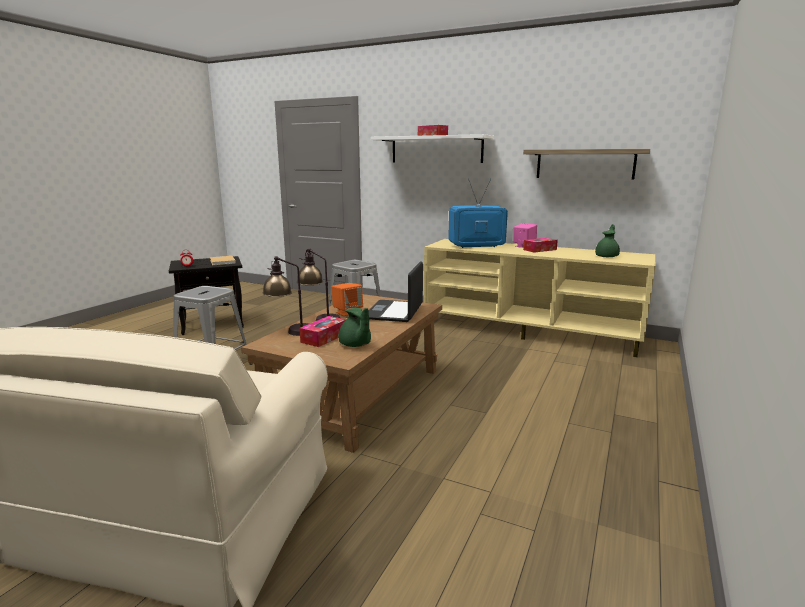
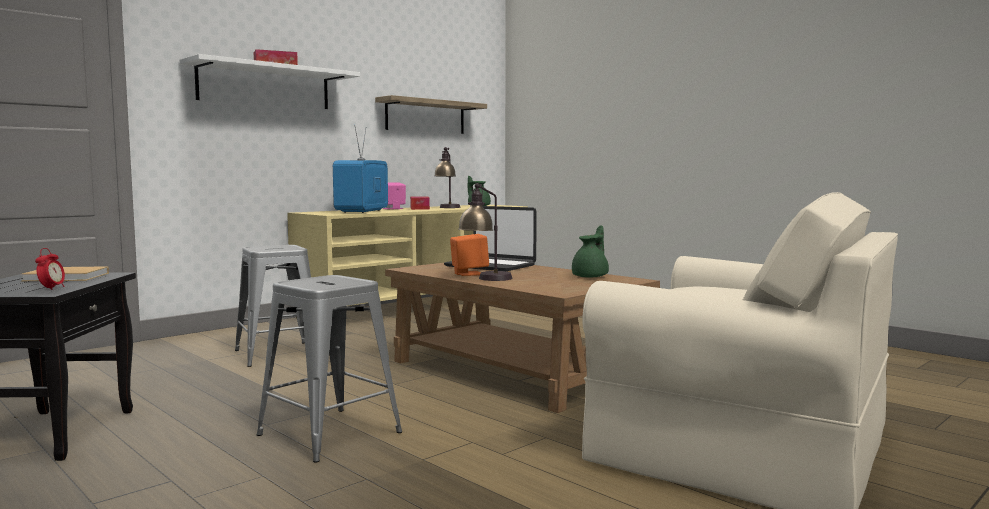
camera: 70 degrees left, 10 degrees down
table lamp [263,256,309,336] -> table lamp moved to [434,147,461,208]
tissue box [299,316,346,347] -> none
green teapot [339,308,371,347] -> green teapot turned 45 degrees counterclockwise [572,225,609,278]

